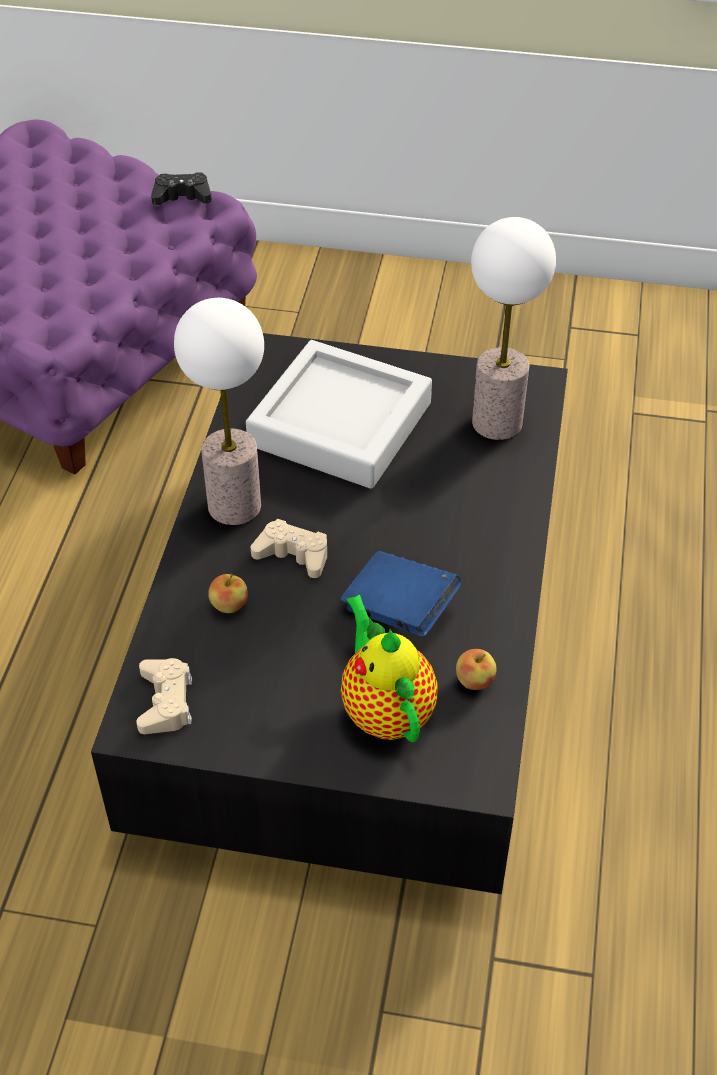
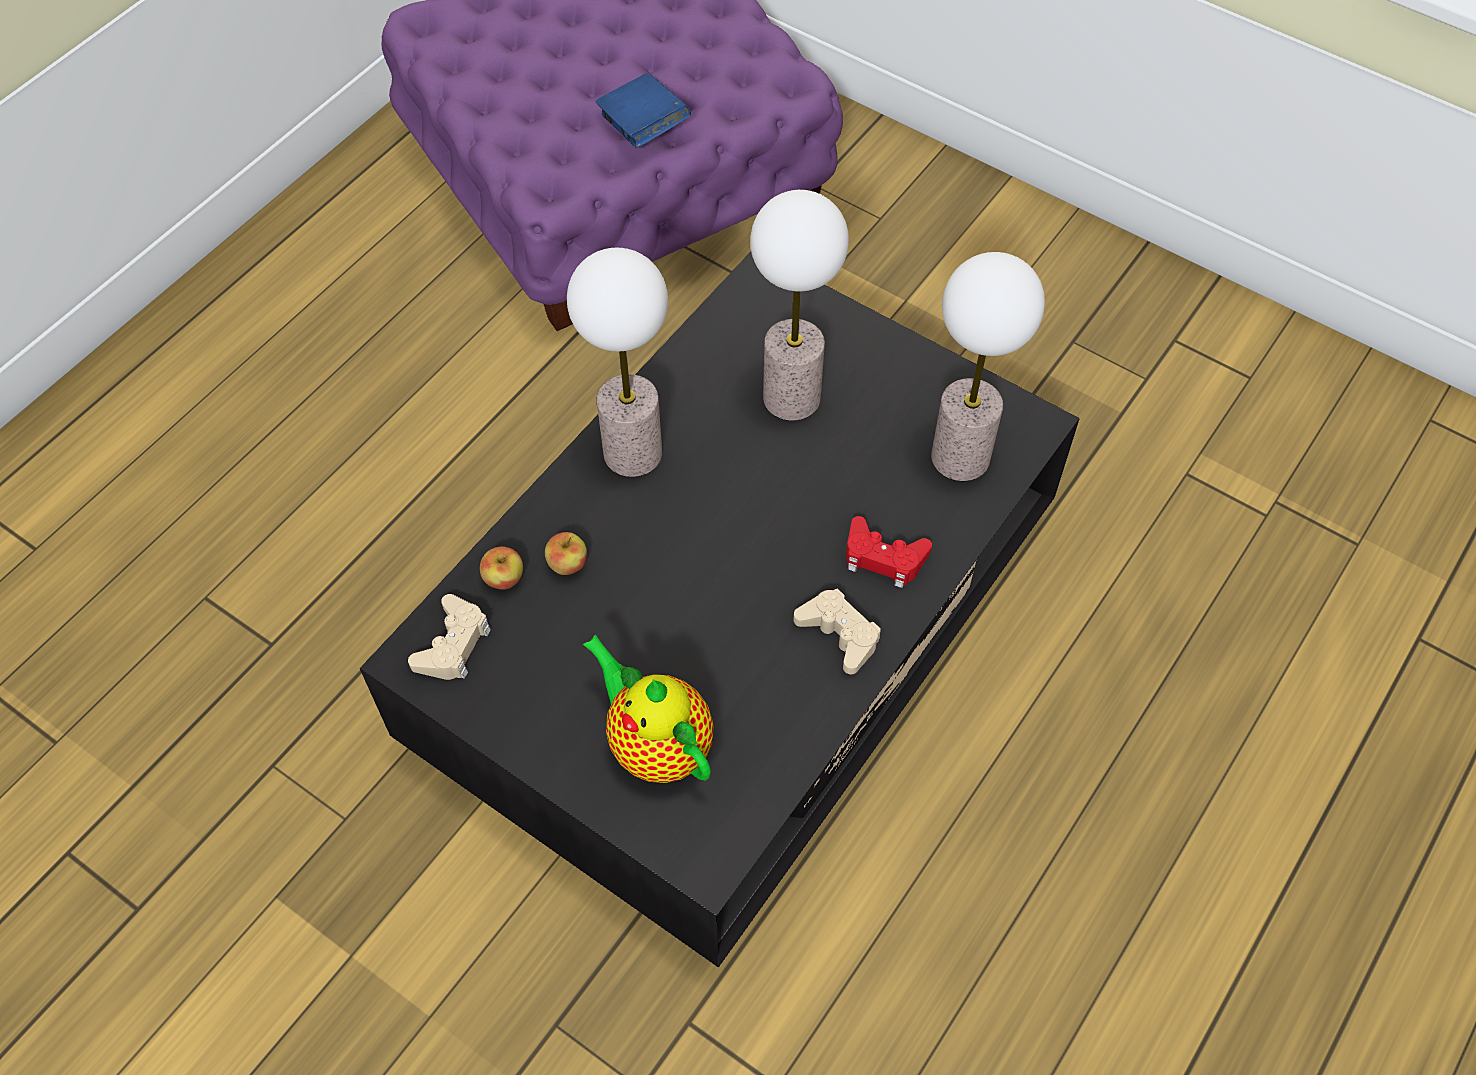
camera: 25 degrees right, 10 degrees up
black game controller [151,172,212,205] -> none
grey tray [246,340,432,489] -> table lamp [750,190,849,421]
beige game controller [251,519,327,578] -> beige game controller moved to [794,589,881,674]
blue book [340,551,461,637] -> blue book moved to [596,73,691,148]
teapot [341,595,438,742] -> teapot turned 45 degrees counterclockwise [583,635,714,783]
apple [456,649,497,690] -> apple moved to [480,546,523,589]
none -> red game controller [846,516,932,588]

